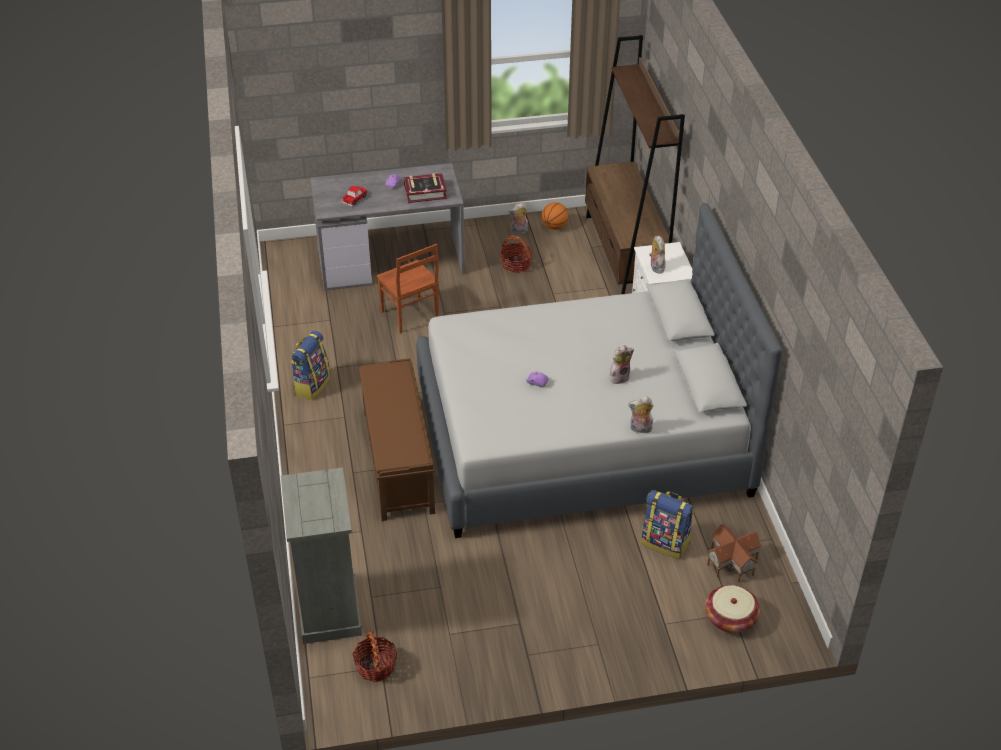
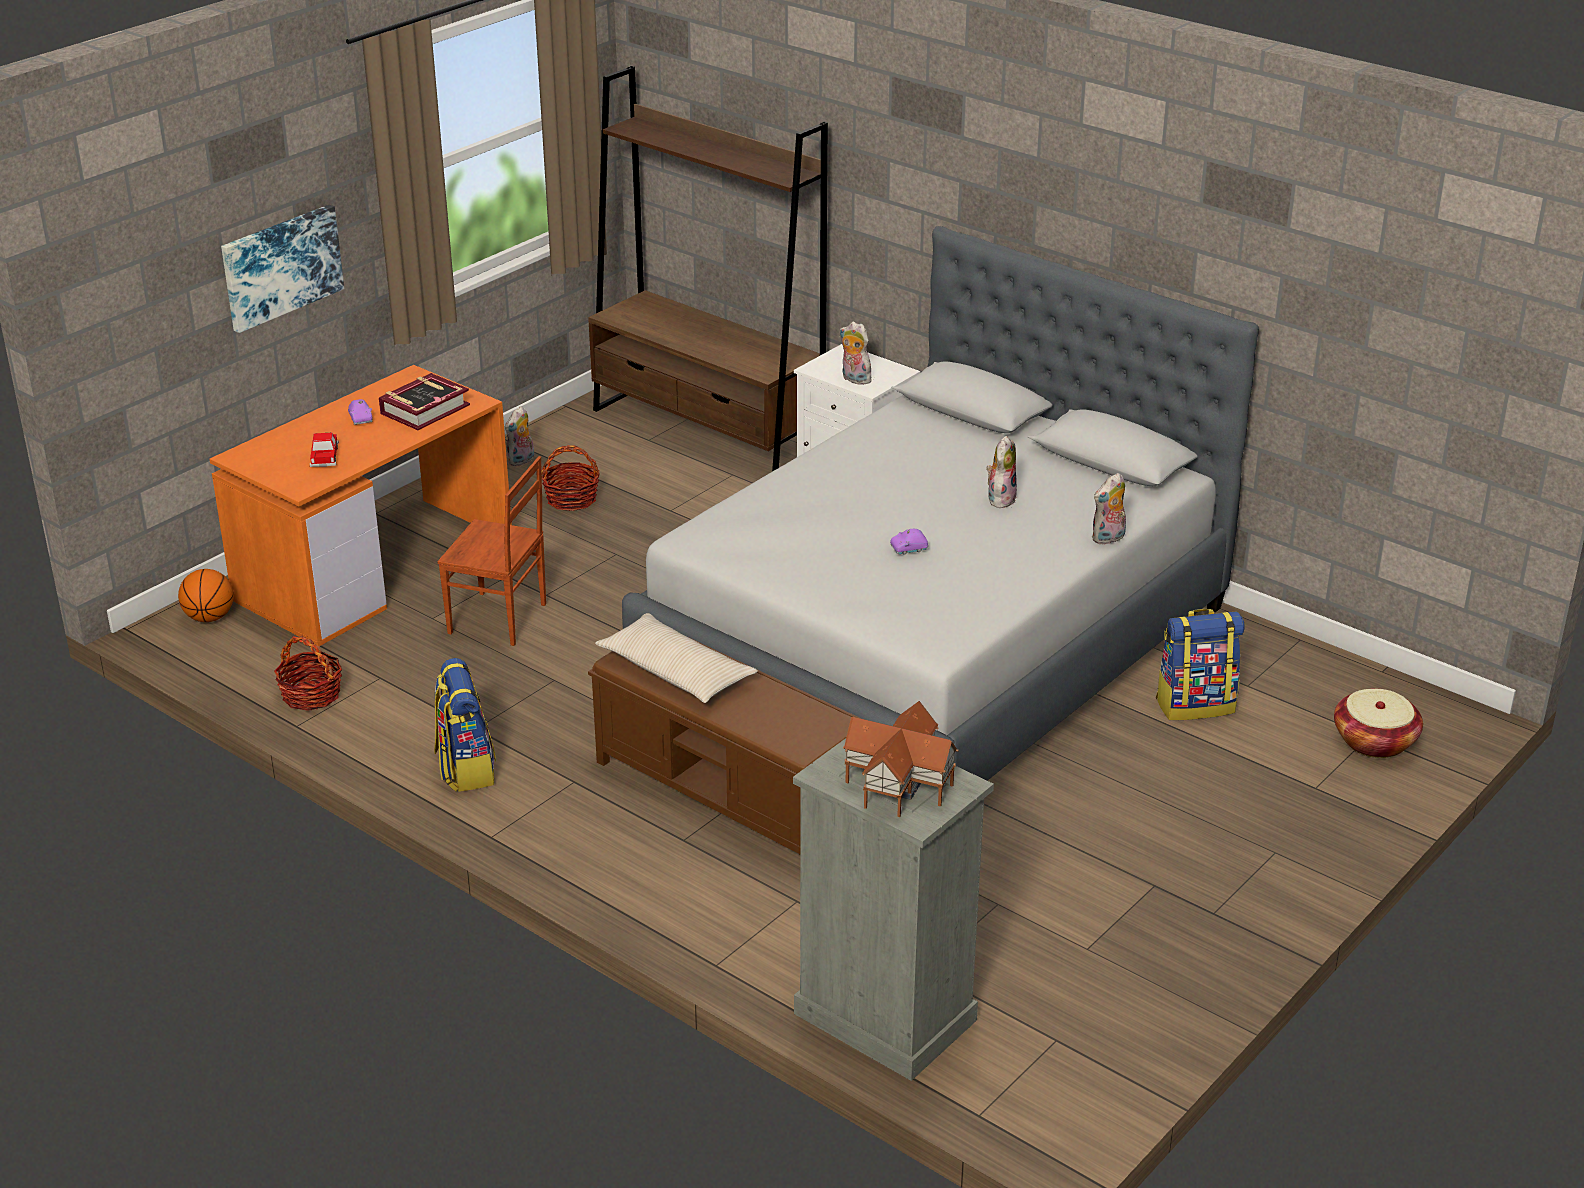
camera: 40 degrees left, 10 degrees down
grey desk [311,163,465,291] -> orange desk [209,365,512,646]
basket [352,631,397,682] -> basket moved to [274,636,342,711]
basketball [542,202,569,230] -> basketball moved to [178,569,234,622]
toy house [707,524,761,582] -> toy house moved to [843,701,959,817]
none -> picture [221,205,344,333]
none -> beige pillow [595,613,758,703]

